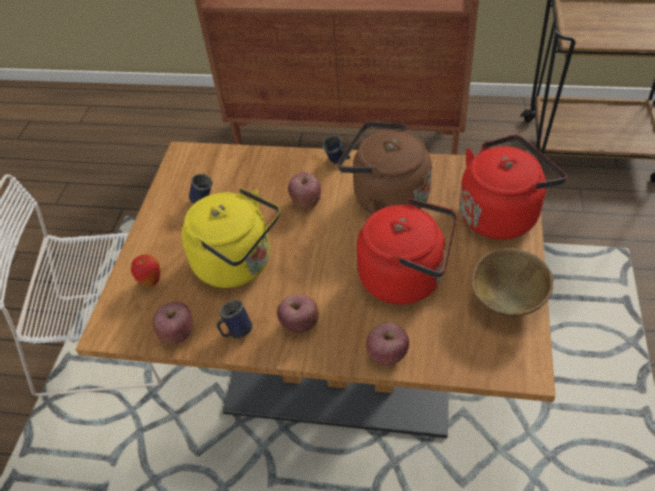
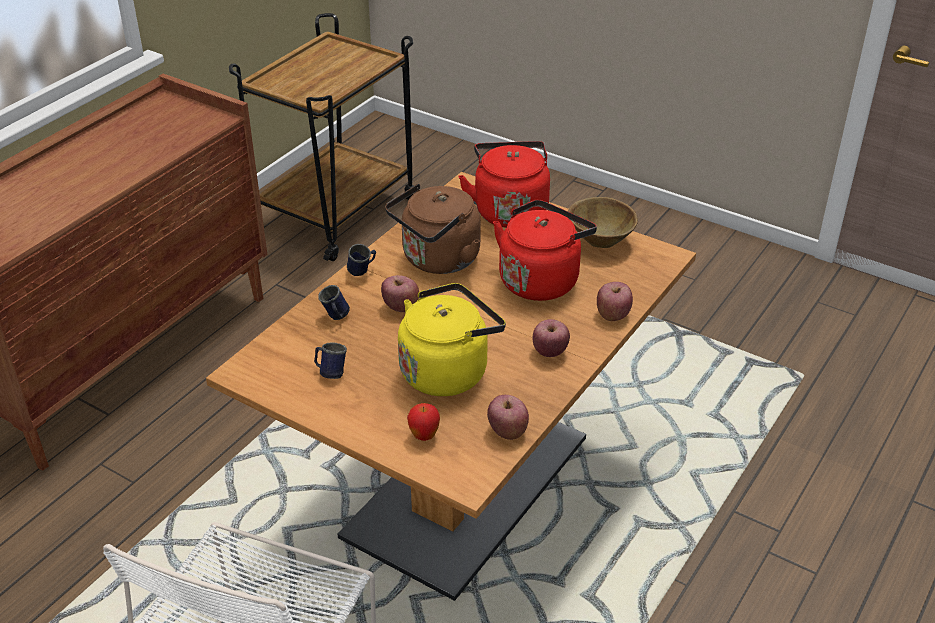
camera: 70 degrees left, 10 degrees down
blue mug [216,300,252,338] -> blue mug moved to [318,285,350,320]

